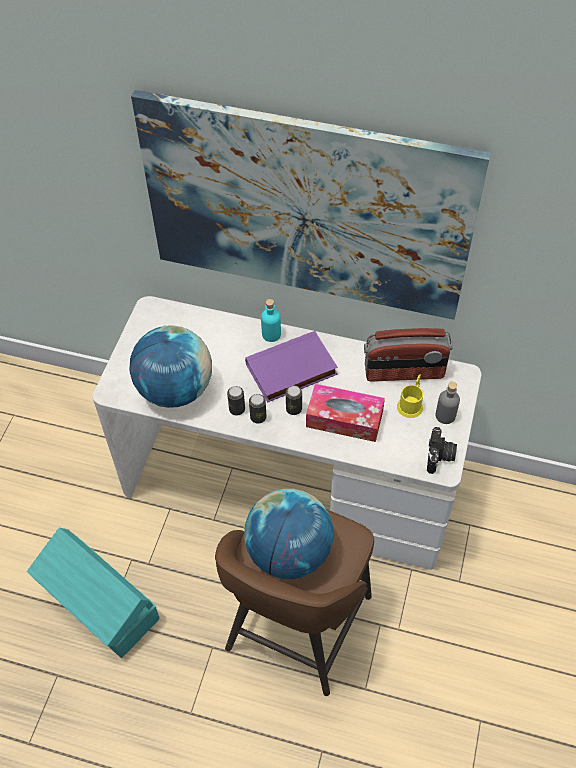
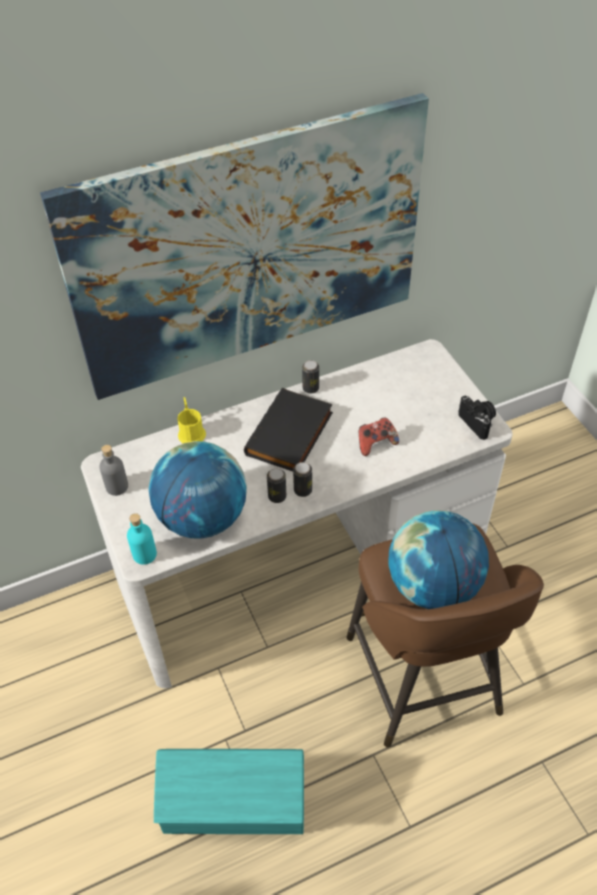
camera: 40 degrees left, 5 degrees down
purple book [245,331,338,403] -> black book [244,388,333,471]
turquoise bottle [261,299,281,342] -> turquoise bottle moved to [127,513,157,565]
can [286,386,302,415] -> can moved to [302,360,319,394]
tissue box [306,384,385,442] -> game controller [358,417,399,456]
radio [364,328,453,382] -> none
yellow mug [397,374,423,418] -> yellow mug moved to [177,397,206,443]
grey bottle [436,382,460,424] -> grey bottle moved to [99,445,128,496]

